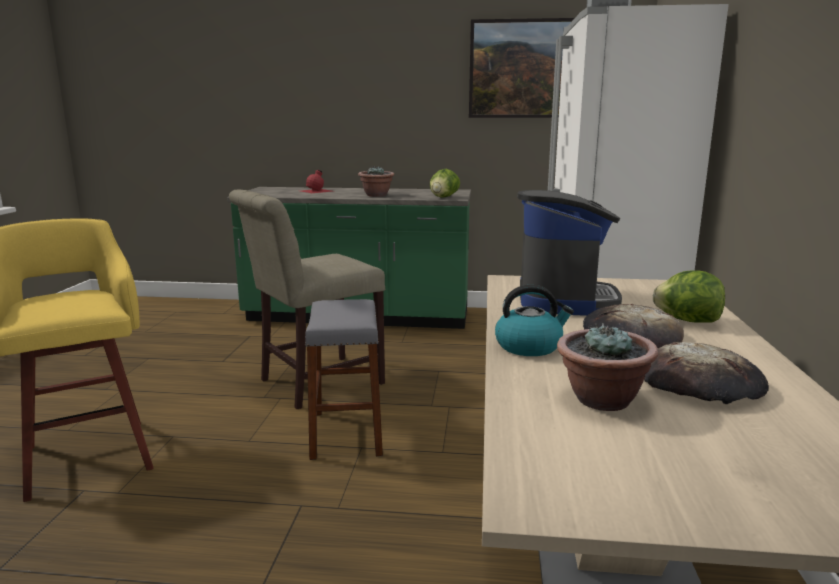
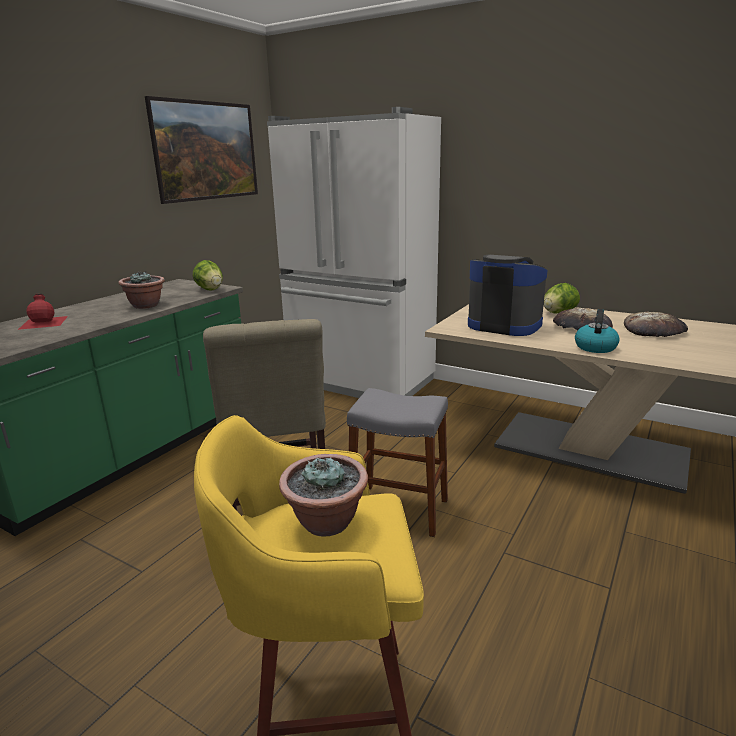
camera: 65 degrees left, 5 degrees up
potted plant [557,323,658,411] -> potted plant moved to [279,454,368,536]

